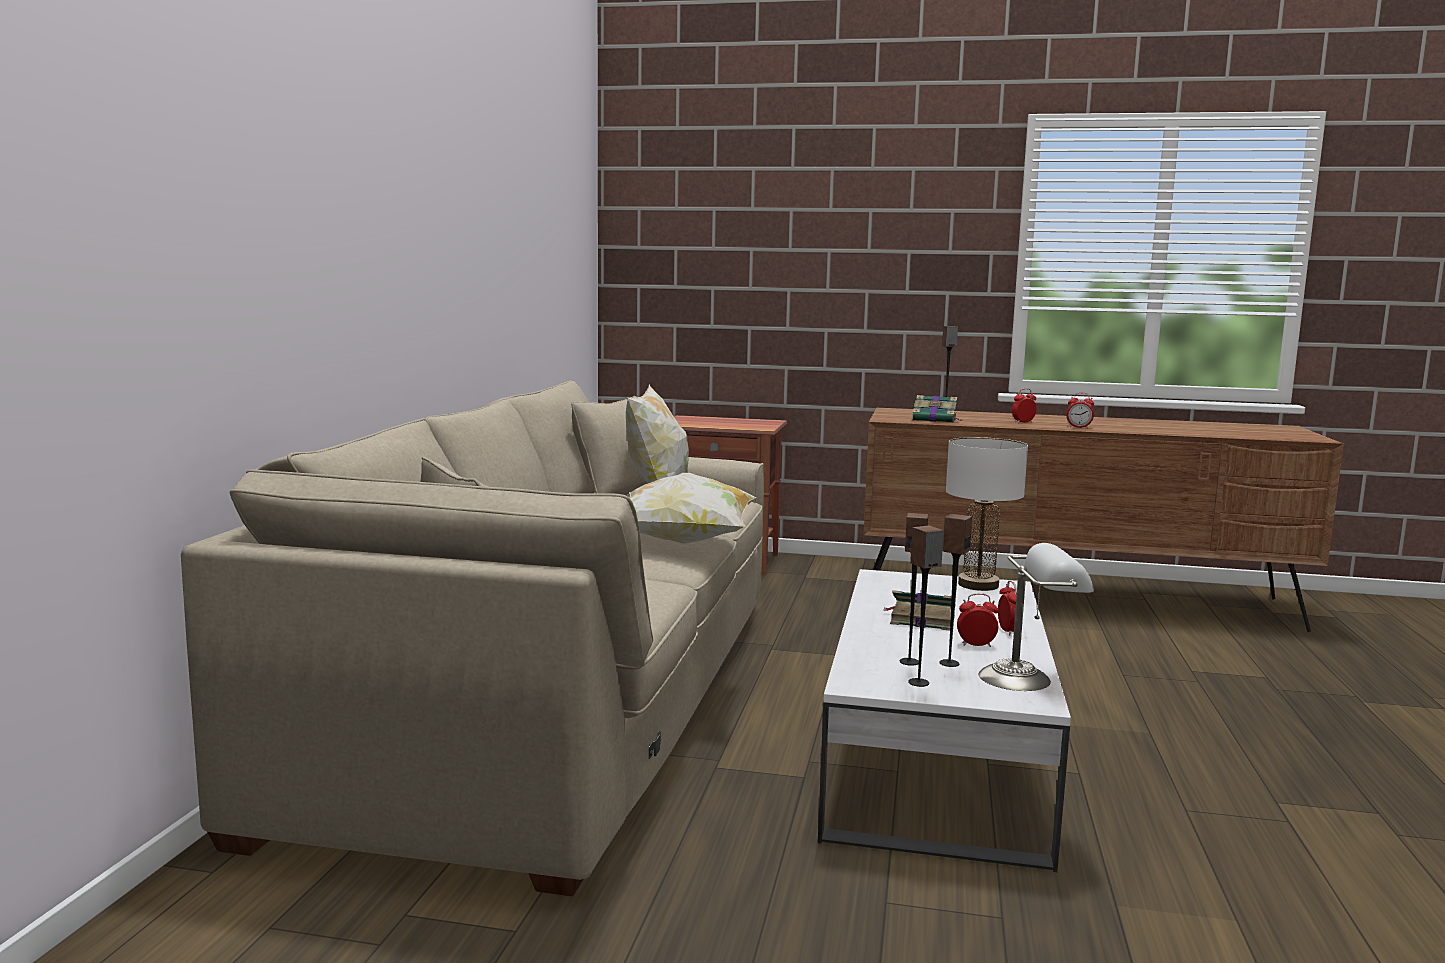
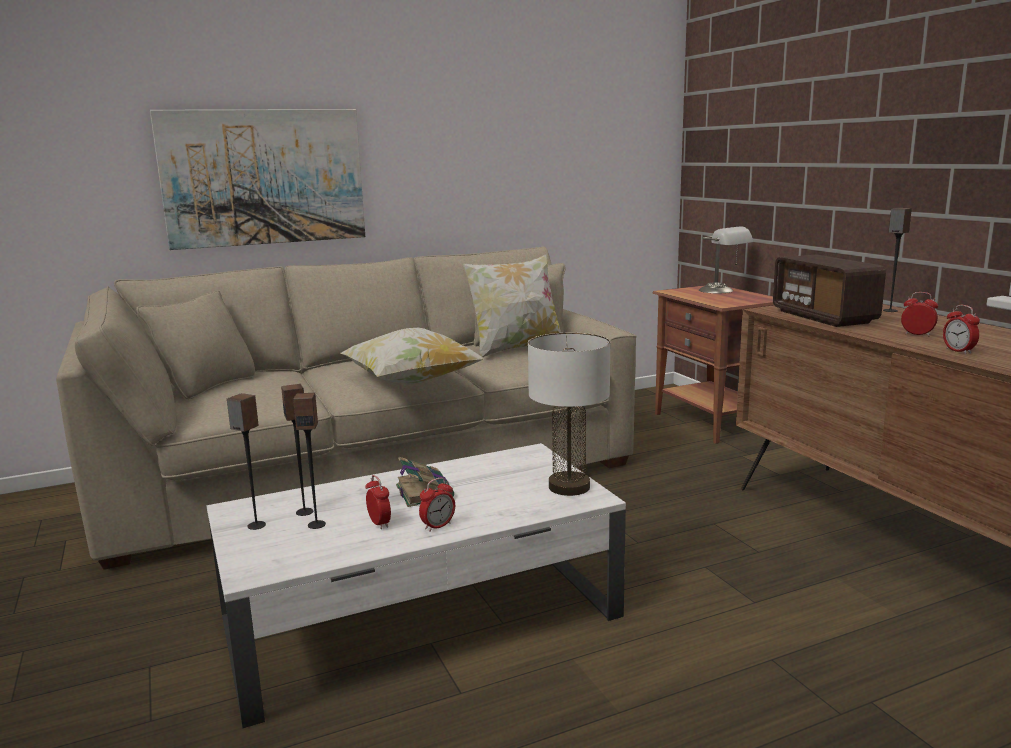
camera: 55 degrees right, 5 degrees up
book [912,395,963,423] -> radio [773,254,886,327]
white table lamp [979,543,1094,691] -> white table lamp moved to [699,227,753,293]
none -> picture [150,109,365,250]

